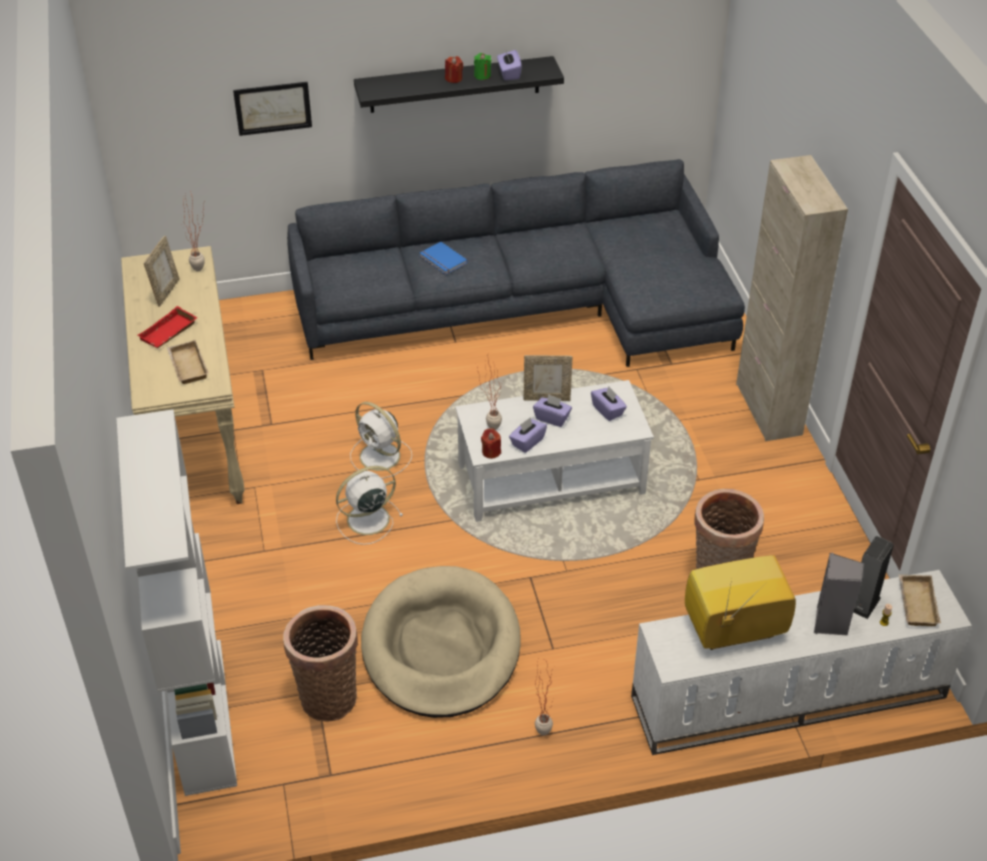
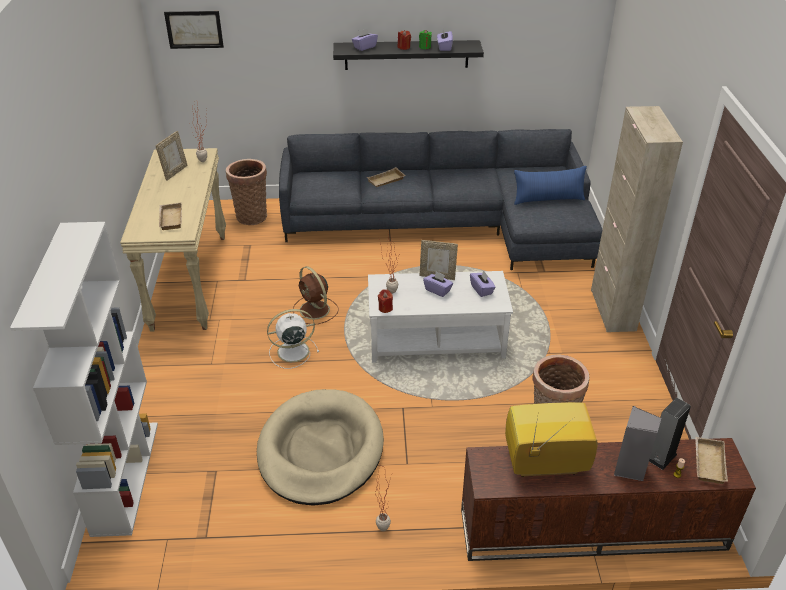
camera: 10 degrees right, 5 degrees down
red tray [137,306,198,348] -> none
picture [233,82,312,136] -> picture moved to [164,11,224,49]
basket [283,605,358,722] -> basket moved to [226,159,267,225]
white fan [350,402,412,478] -> brown fan [293,266,339,325]
blue book [420,242,468,275] -> beige tray [367,167,406,187]
purple tissue box [509,417,547,453] -> purple tissue box moved to [352,28,378,51]
white tv stand [631,570,972,755] -> brown tv stand [461,438,756,561]
none -> blue pillow [514,166,587,205]

